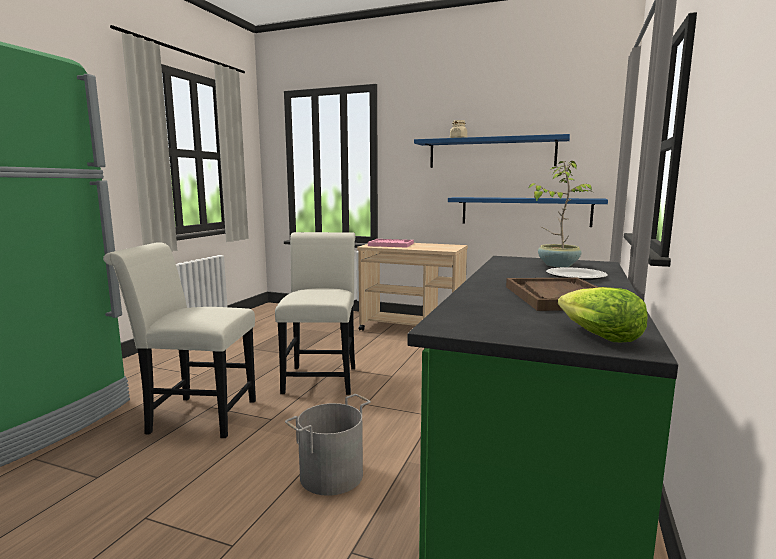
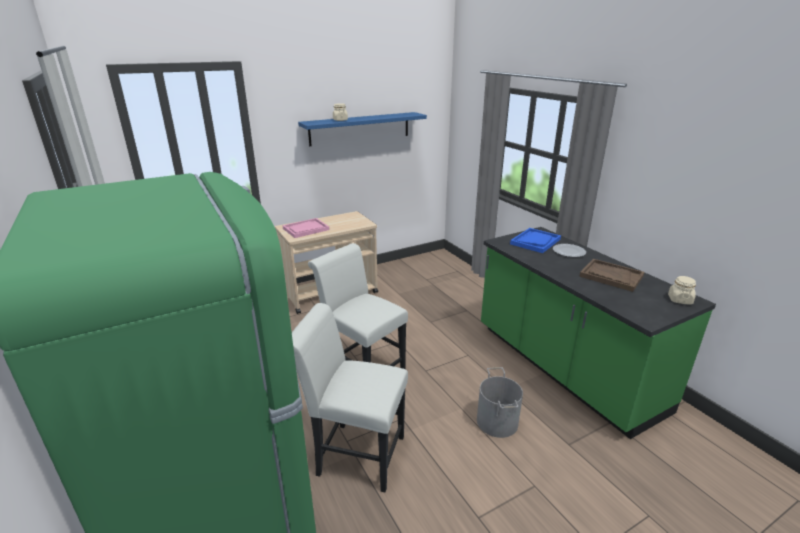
camera: 50 degrees left, 15 degrees up
white chair [103,242,256,438] -> white chair turned 60 degrees clockwise [292,303,408,492]
blue shelf [448,197,608,227] -> none
potted plant [528,161,593,267] -> blue tray [510,228,561,253]
lettuce [558,287,648,342] -> beige jar [668,276,696,305]

